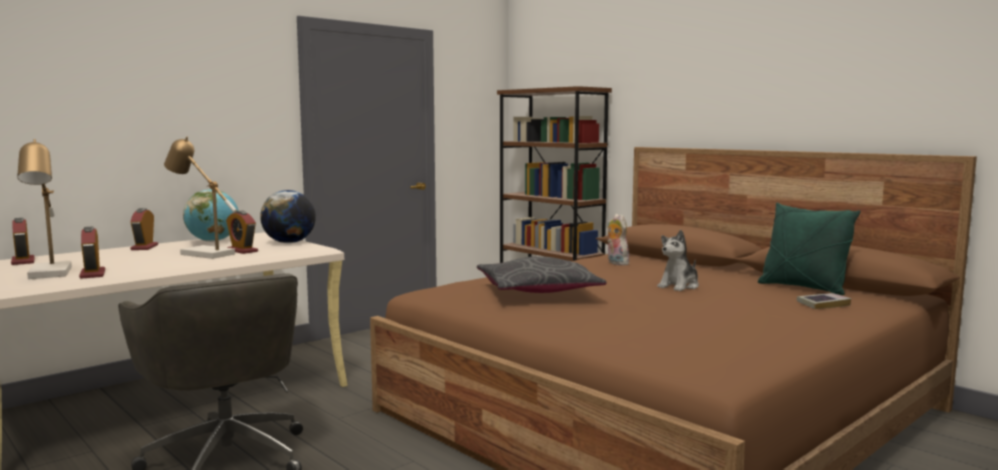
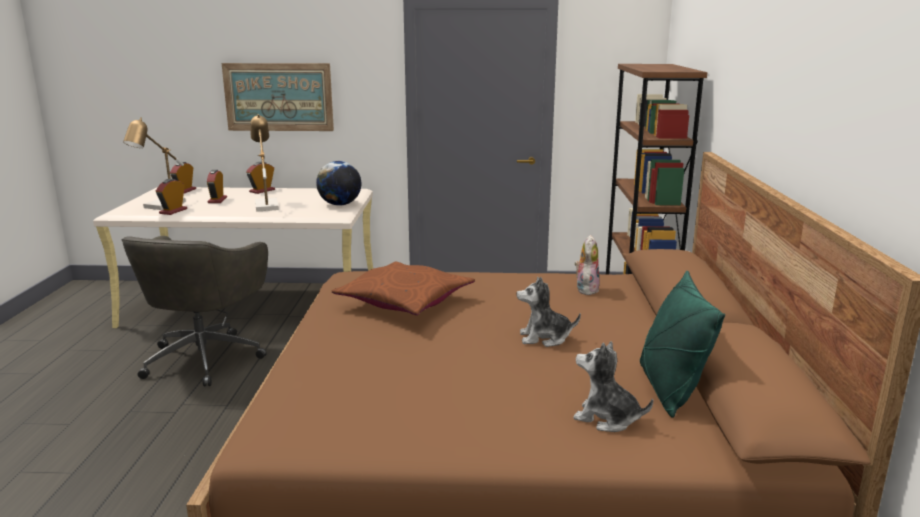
camera: 45 degrees right, 10 degrees up
globe [183,189,238,242] -> none
alarm clock [226,210,258,254] -> alarm clock moved to [207,170,227,203]
grey pillow [477,256,607,293] -> brown pillow [332,262,475,315]
book [797,293,851,309] -> plush toy [573,341,653,432]
none -> picture [221,63,334,131]

